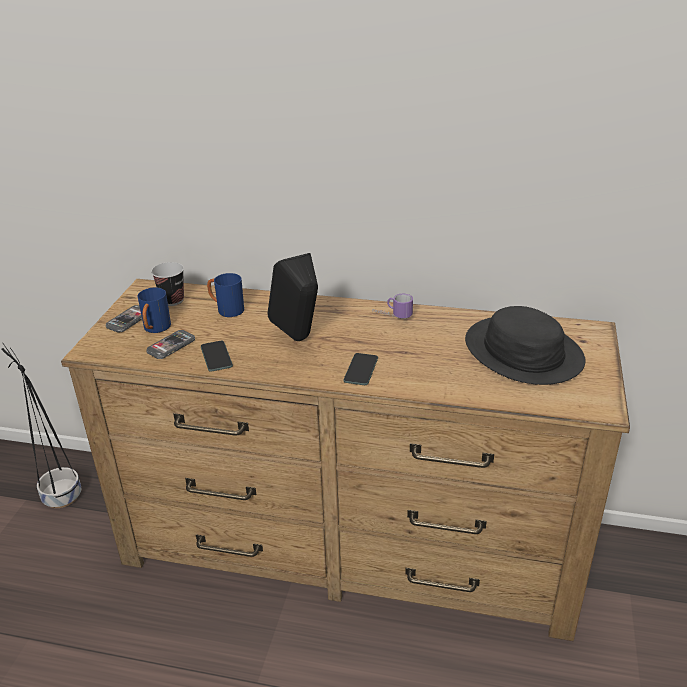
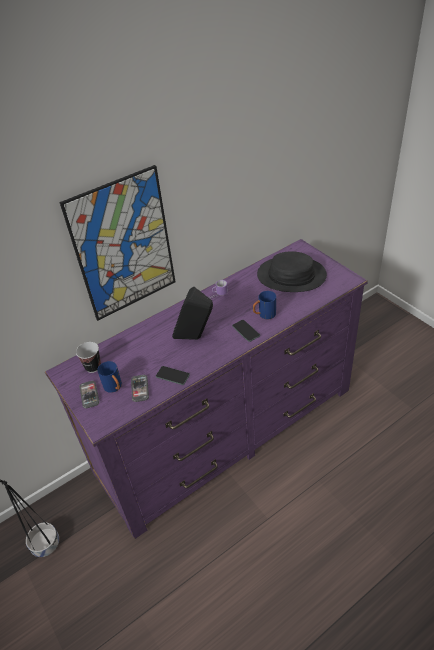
camera: 45 degrees left, 10 degrees up
brown dresser [61,279,630,641] -> purple dresser [45,239,368,539]
blue mug [207,273,244,317] -> blue mug moved to [253,291,276,319]
none -> picture [60,165,176,321]

